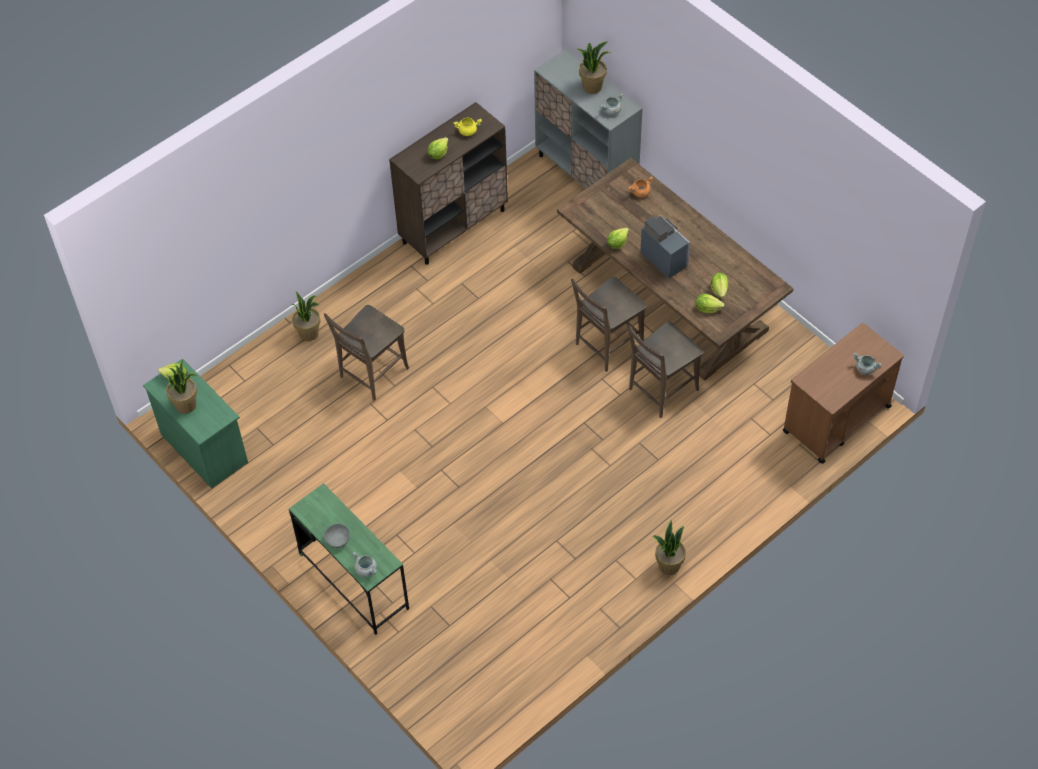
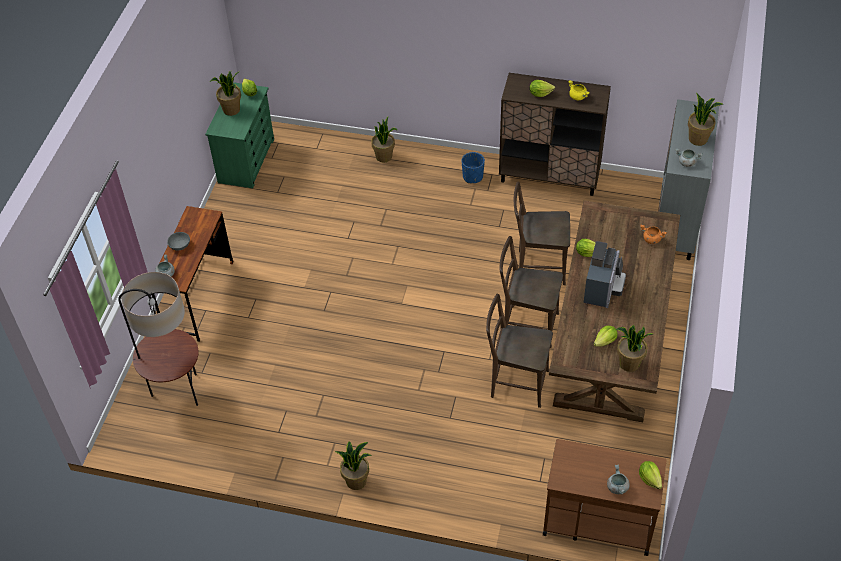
camera: 55 degrees right, 5 degrees down
green desk [289,483,409,635] -> brown desk [151,206,233,342]
brown chair [324,305,409,401] -> brown chair moved to [514,182,570,285]
lettuce [696,294,725,313] -> lettuce moved to [639,461,662,489]
none -> floor lamp [118,272,199,406]
none -> blue planter [462,152,485,183]
none -> potted plant [616,325,653,372]

